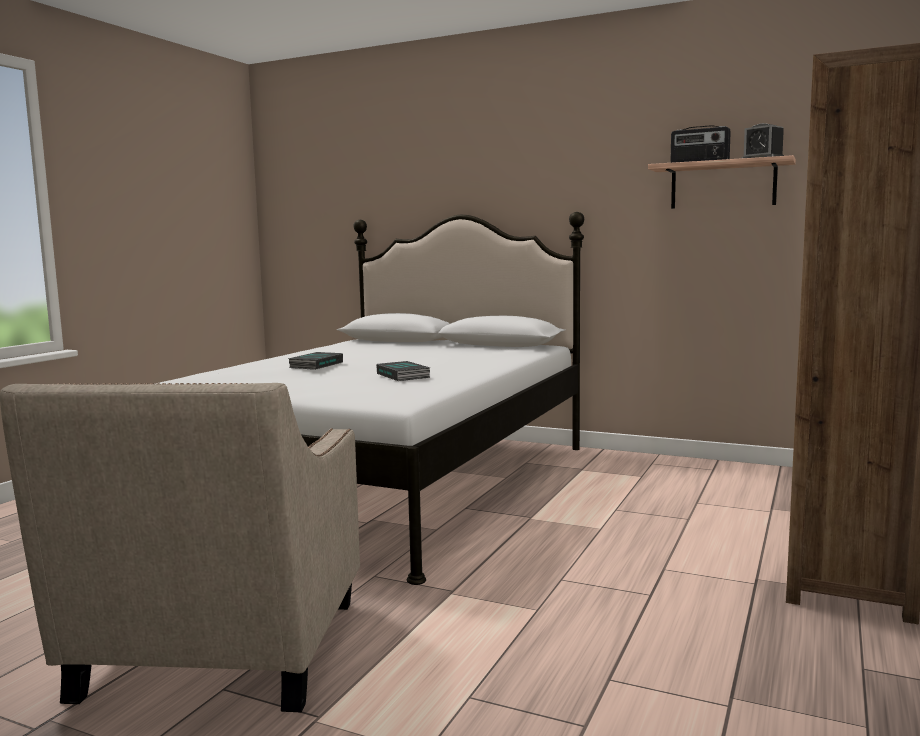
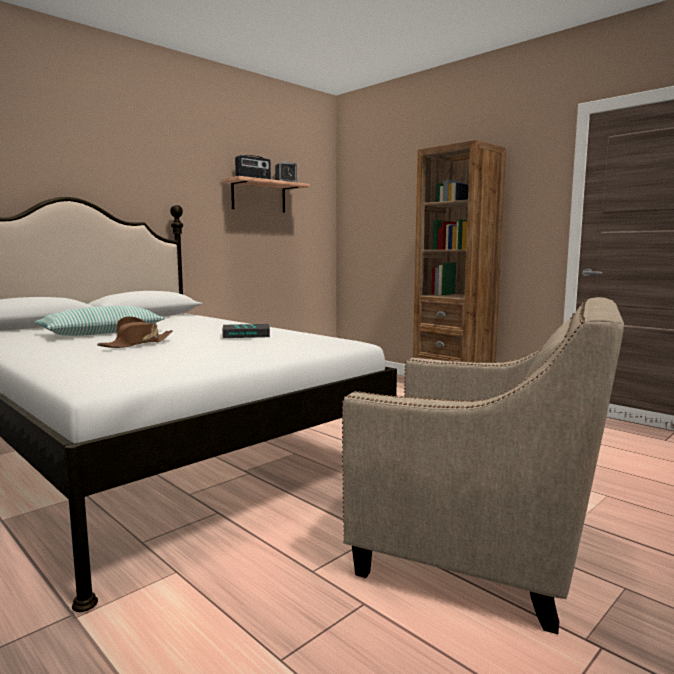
camera: 70 degrees left, 0 degrees up
book [288,352,343,370] -> brown hat [97,316,173,348]
none -> pillow [34,306,165,336]

